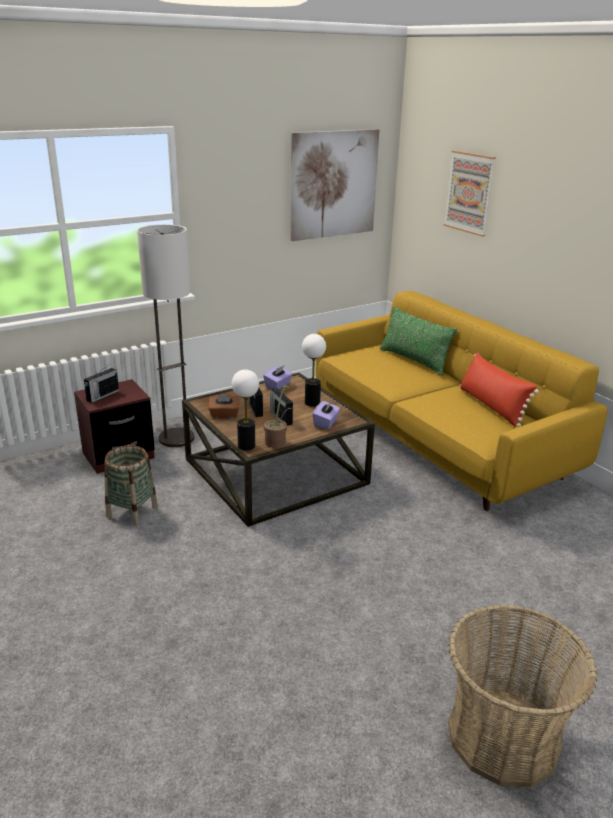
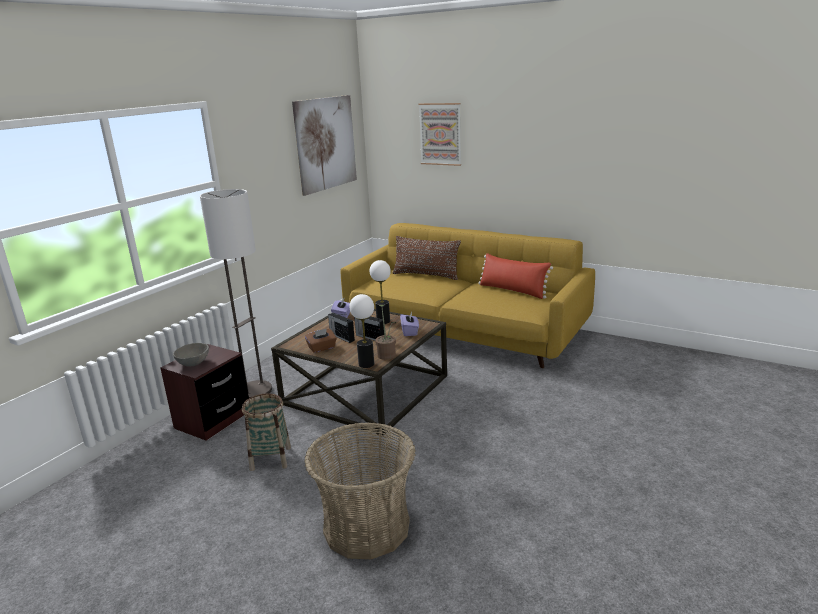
camera: 25 degrees left, 5 degrees down
radio [84,364,119,403] -> grey bowl [173,343,209,366]
green pillow [380,306,457,375] -> brown pillow [393,236,461,280]
basket [448,604,597,787] -> basket moved to [304,422,416,559]

